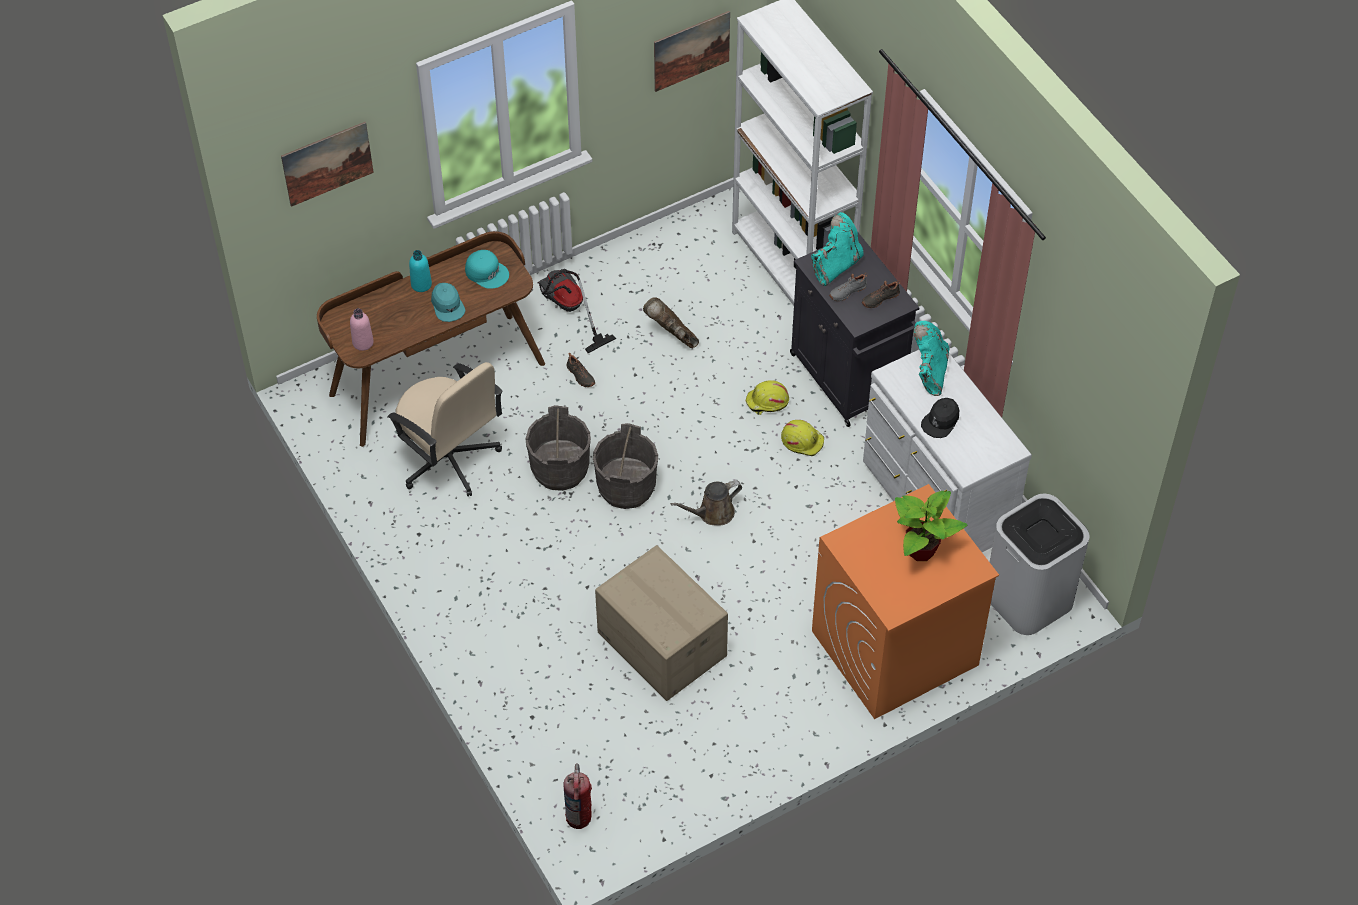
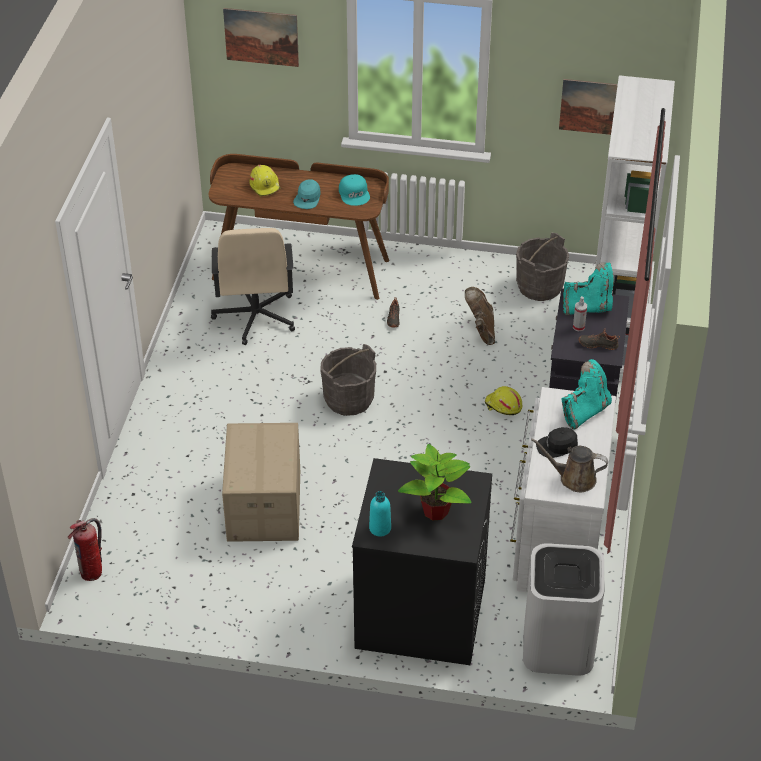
camera: 40 degrees right, 10 degrees down
pink bottle [350,308,374,351] -> none
turquoise bottle [409,250,432,292] -> turquoise bottle moved to [369,491,391,536]
grey bucket [525,405,591,491] -> grey bucket moved to [516,233,569,301]
vacuum cleaner [538,269,617,353] -> none
brown watering can [671,481,742,525] -> brown watering can moved to [531,438,608,492]
yellow hard hat [781,420,824,456] -> yellow hard hat moved to [249,165,281,197]
orange washing machine [812,484,999,719] -> black washing machine [352,458,492,665]
grey shoe [829,273,868,301] -> spray bottle [573,296,587,331]

